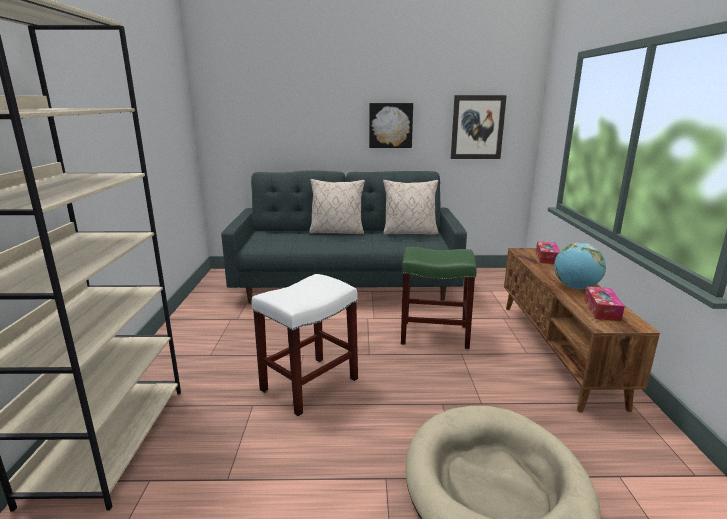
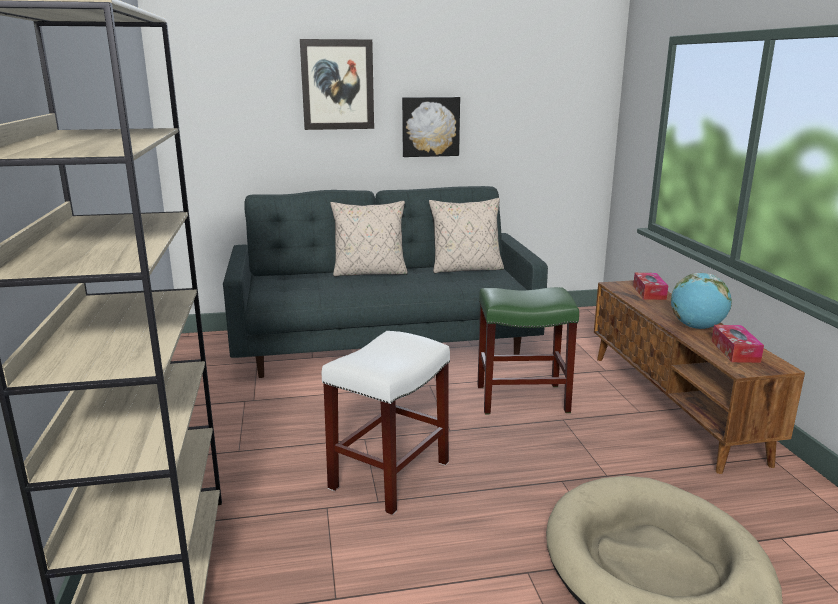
camera: 10 degrees left, 0 degrees up
picture [451,95,507,159] -> picture moved to [300,39,374,130]

